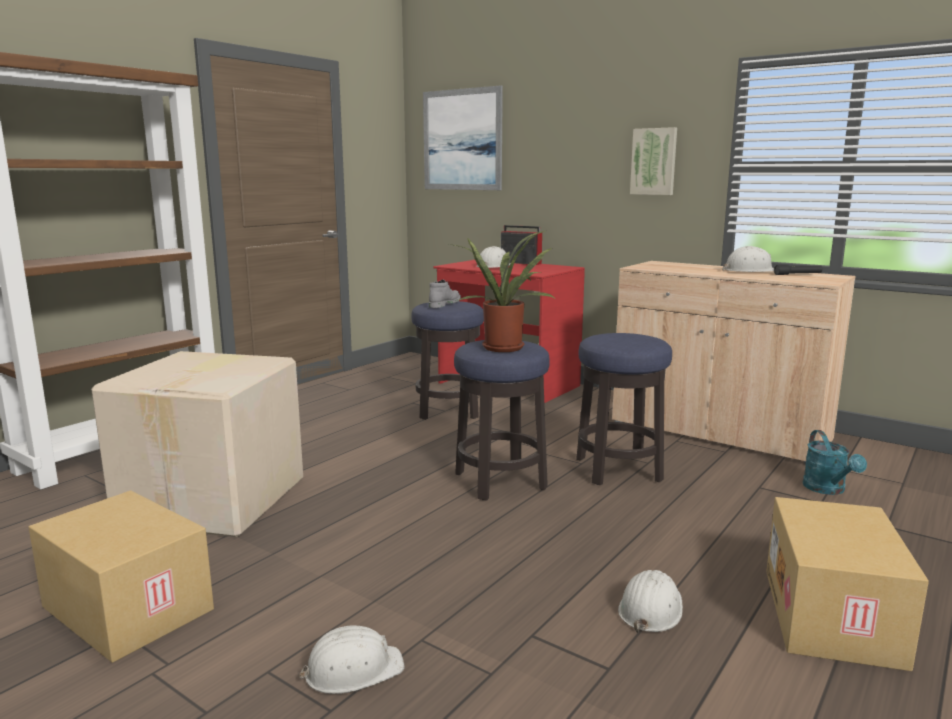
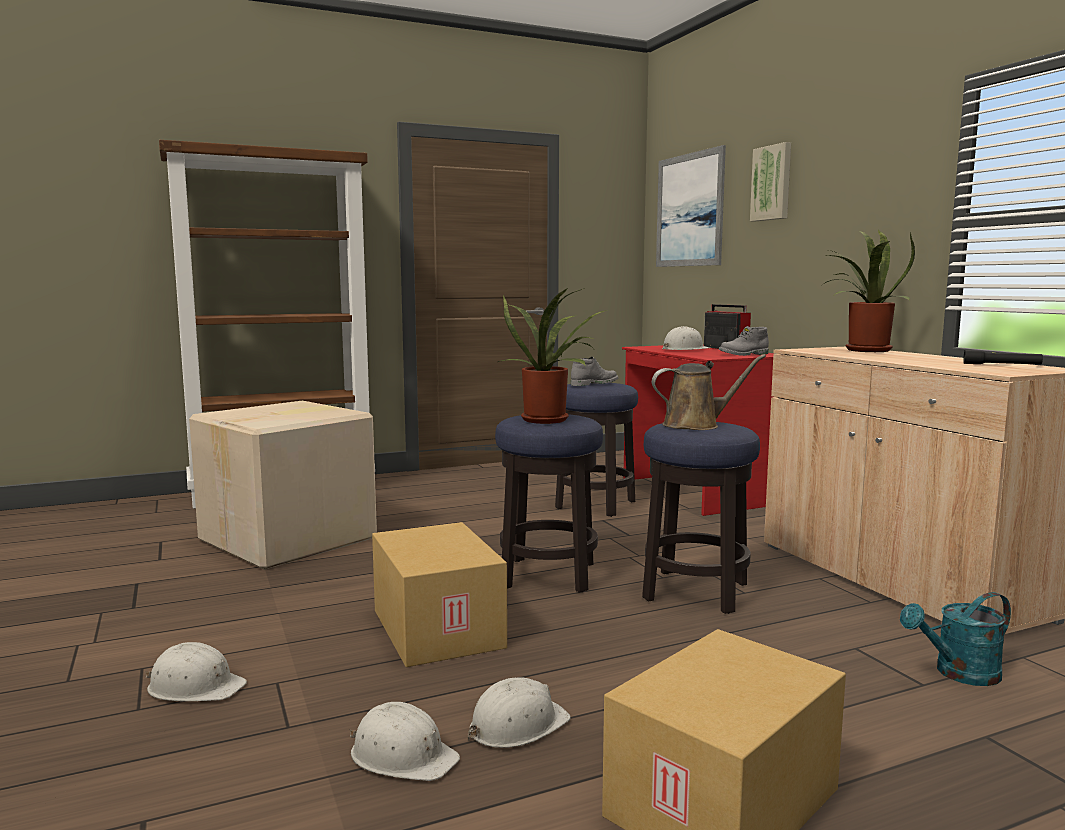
camera: 30 degrees right, 5 degrees down
cardboard box [29,490,214,663] -> cardboard box moved to [372,522,507,667]
picture [630,127,677,195] -> picture moved to [750,142,791,221]
white hard hat [723,246,774,272] -> white hard hat moved to [350,702,460,781]
turquoise watering can [803,430,867,495] -> turquoise watering can turned 45 degrees clockwise [900,592,1011,686]
none -> brown watering can [652,354,766,430]
none -> grey boot [719,326,769,356]
none -> potted plant [824,230,915,352]

